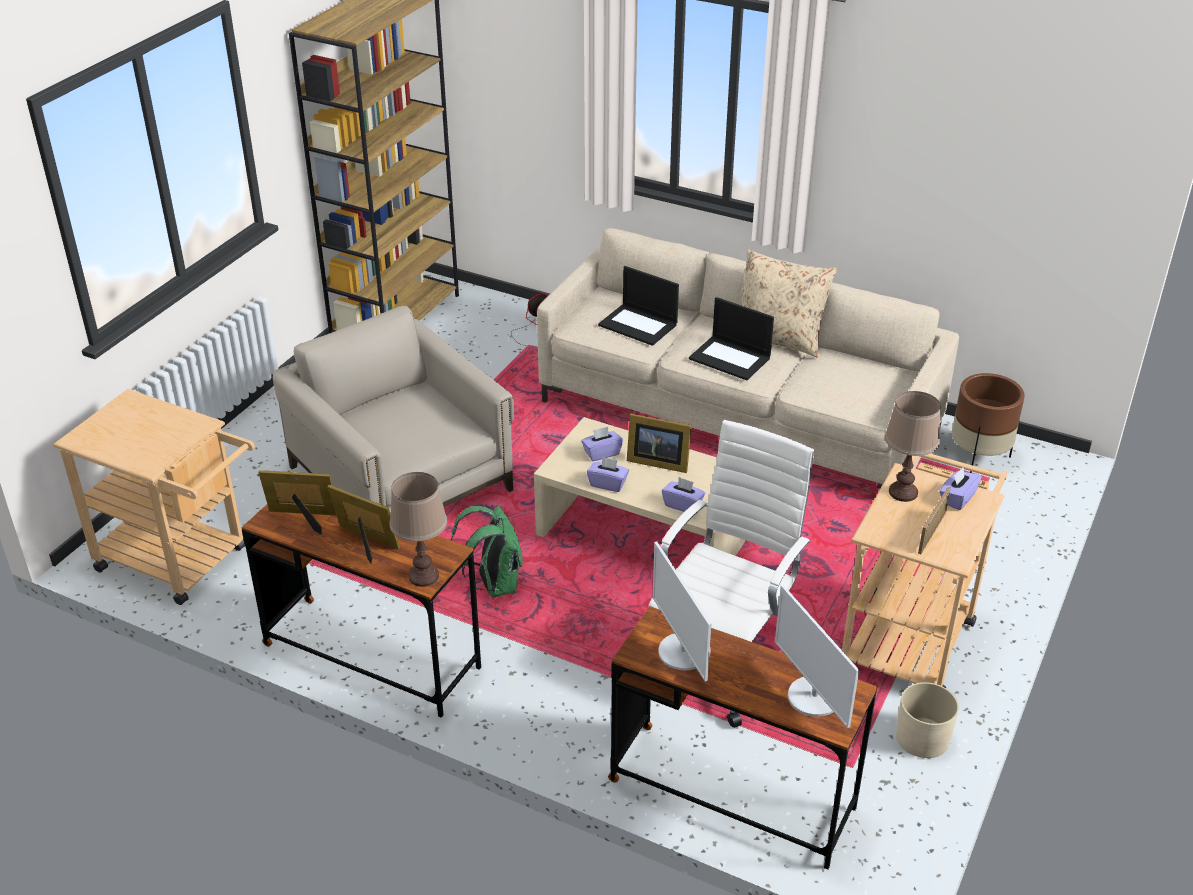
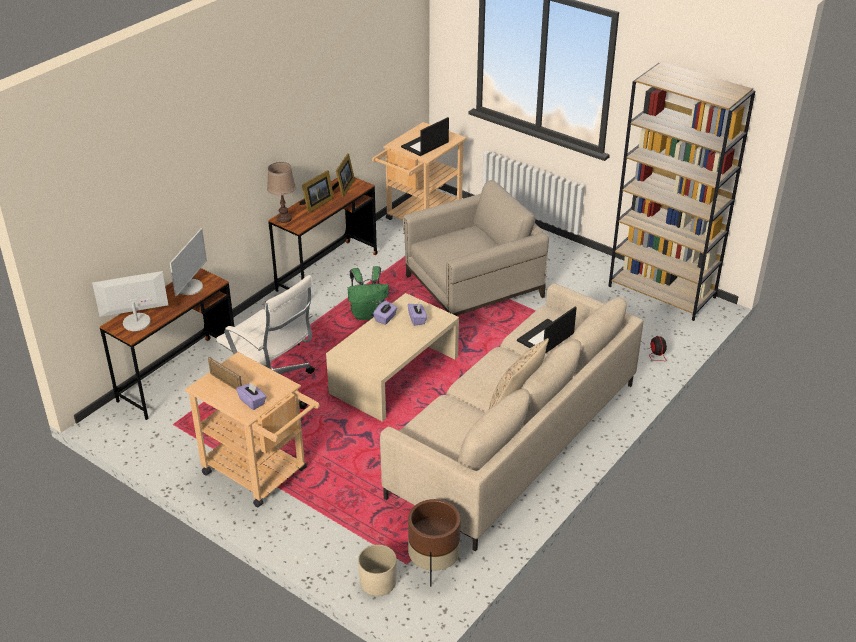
camera: 100 degrees right, 0 degrees up
picture frame [627,414,692,473] -> none
monitor [653,541,711,682] -> monitor turned 120 degrees clockwise [170,228,207,297]
purple tissue box [662,477,706,512] -> none
laptop [689,297,774,380] -> laptop moved to [401,117,449,156]
brown table lamp [885,391,941,502] -> none
beige planter [896,682,959,758] -> beige planter moved to [358,545,397,596]

